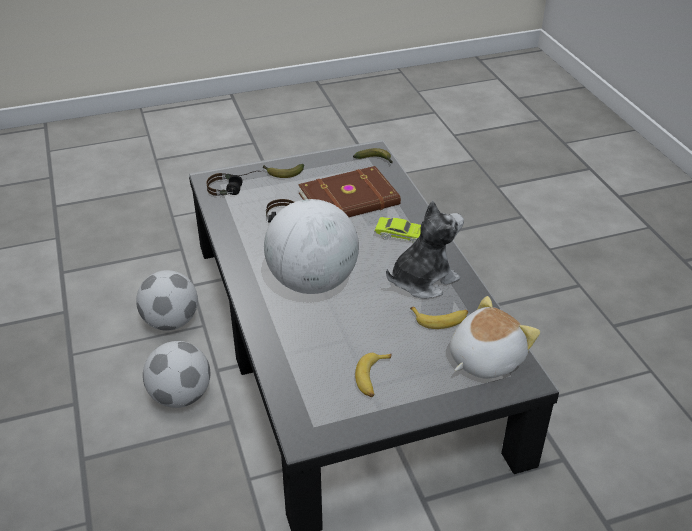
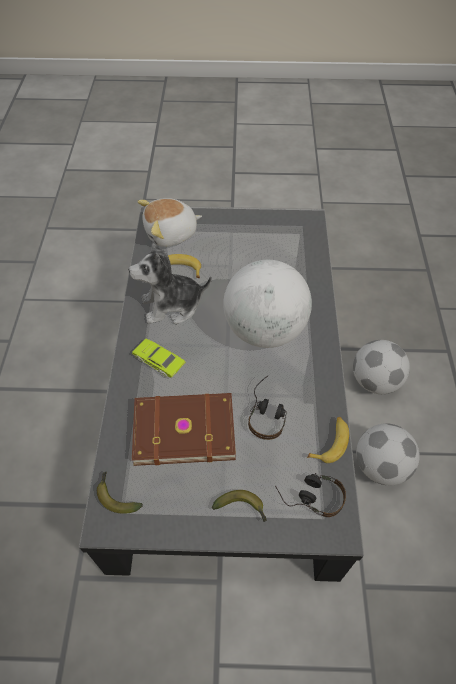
camera: 160 degrees left, 15 degrees up
banana [355,353,392,397] -> banana moved to [307,417,349,463]

